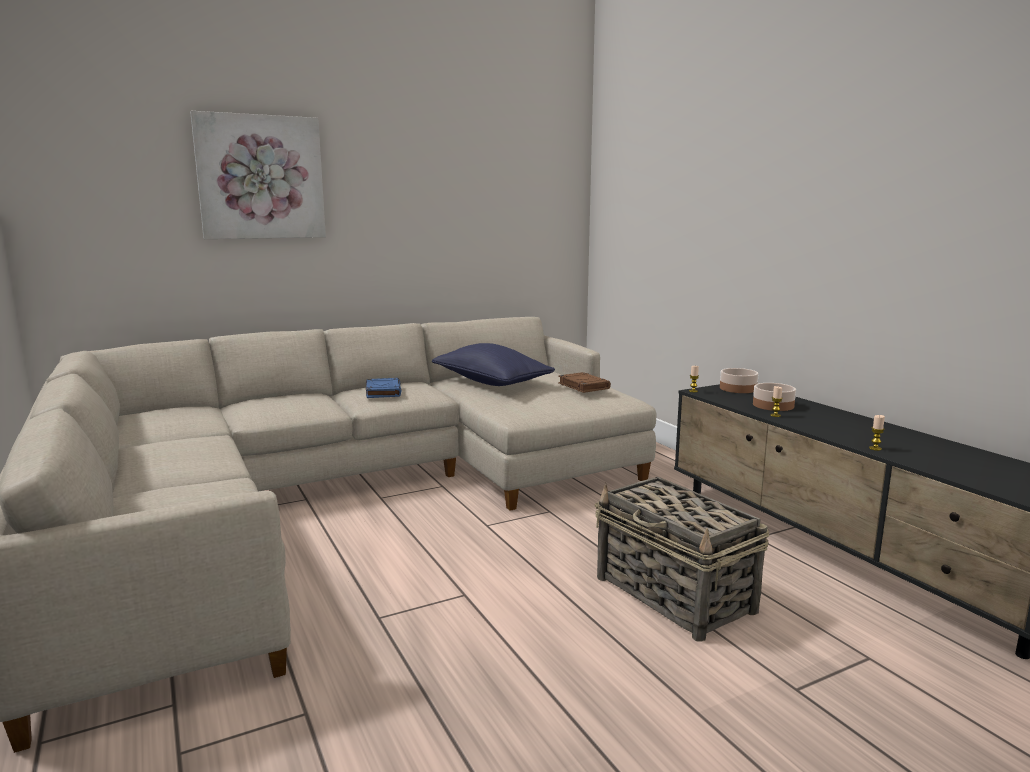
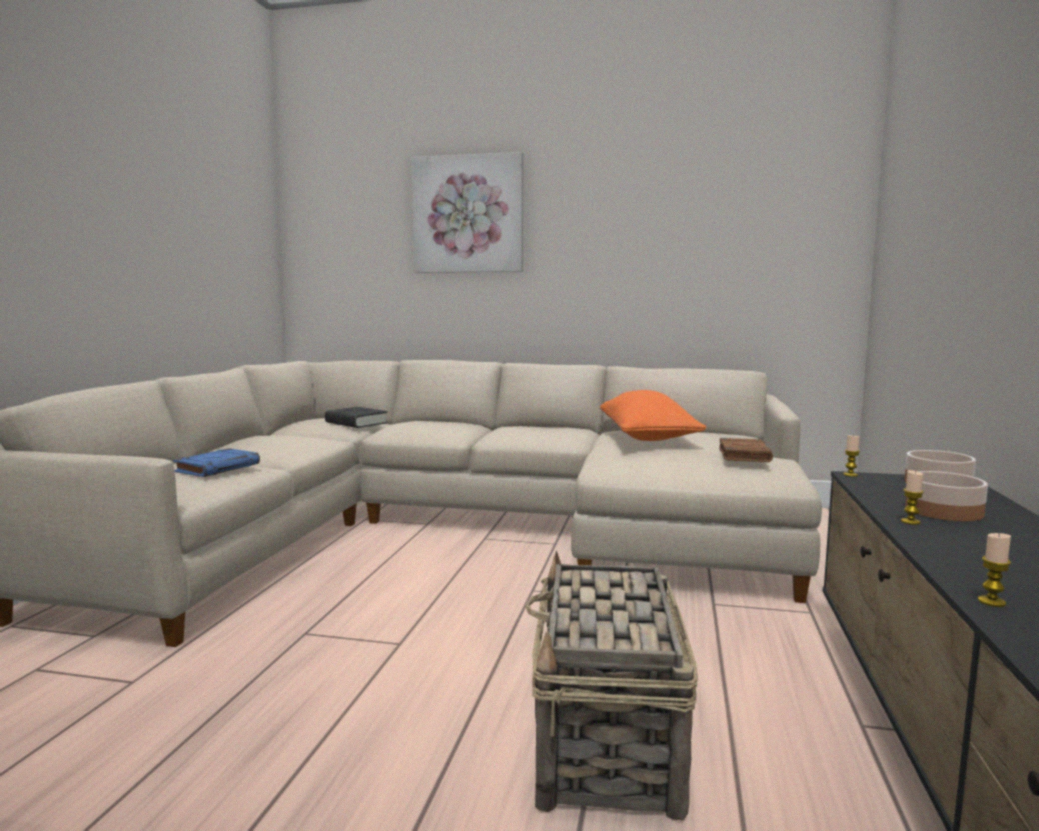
camera: 40 degrees right, 5 degrees down
blue book [366,378,401,398] -> blue book moved to [173,448,260,477]
blue pillow [432,343,555,386] -> orange pillow [600,390,706,441]
none -> black book [325,407,388,428]

